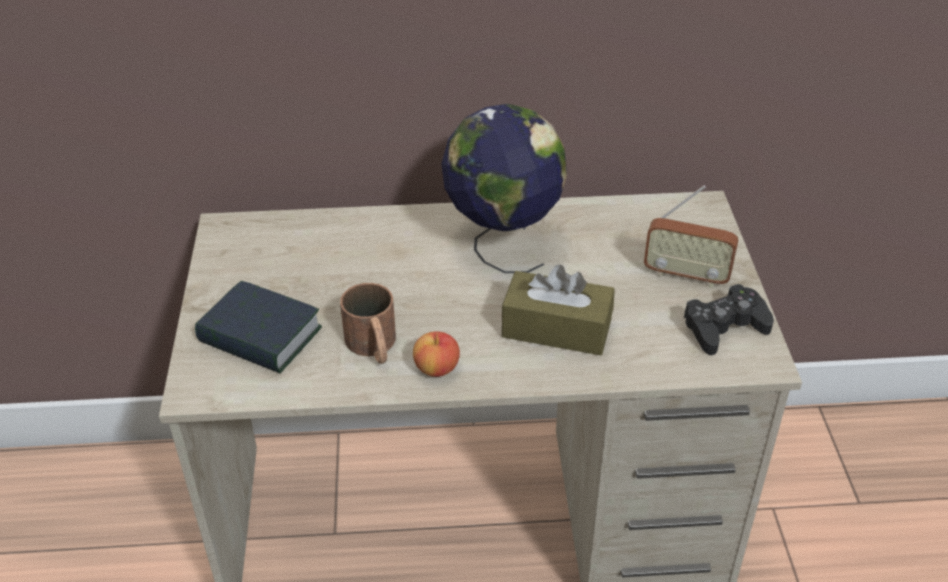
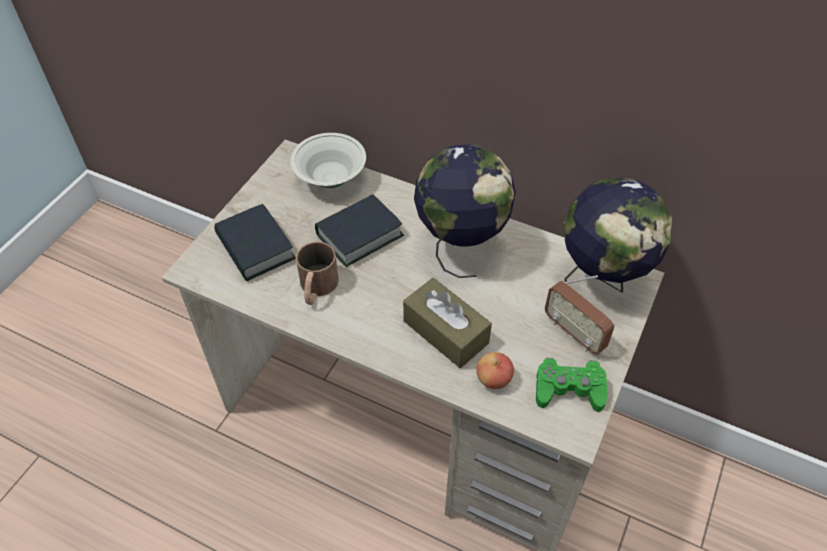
camera: 30 degrees right, 10 degrees up
apple [413,331,460,377] -> apple moved to [476,352,514,389]
black game controller [684,284,774,355] -> green game controller [536,358,607,412]
none -> white bowl [290,133,366,188]
none -> book [315,194,404,267]
none -> globe [564,178,672,293]

